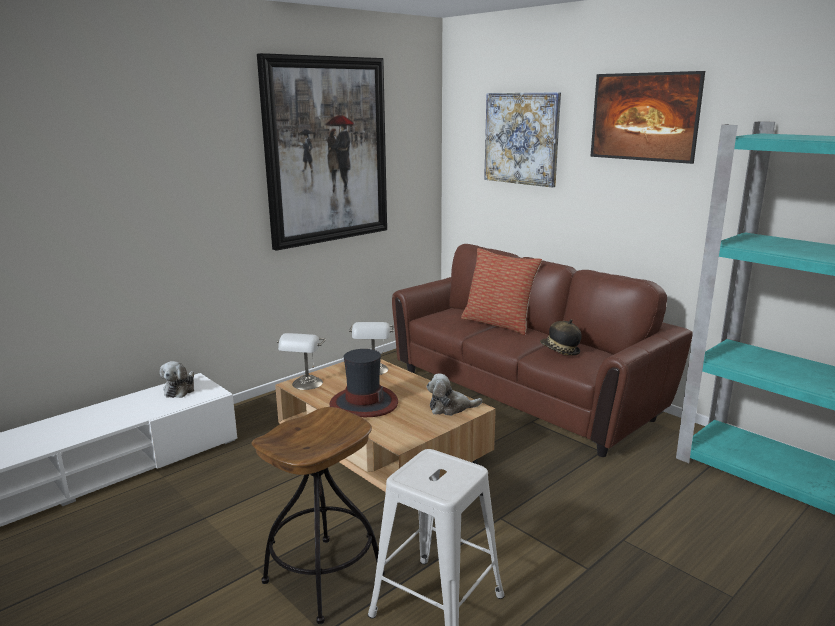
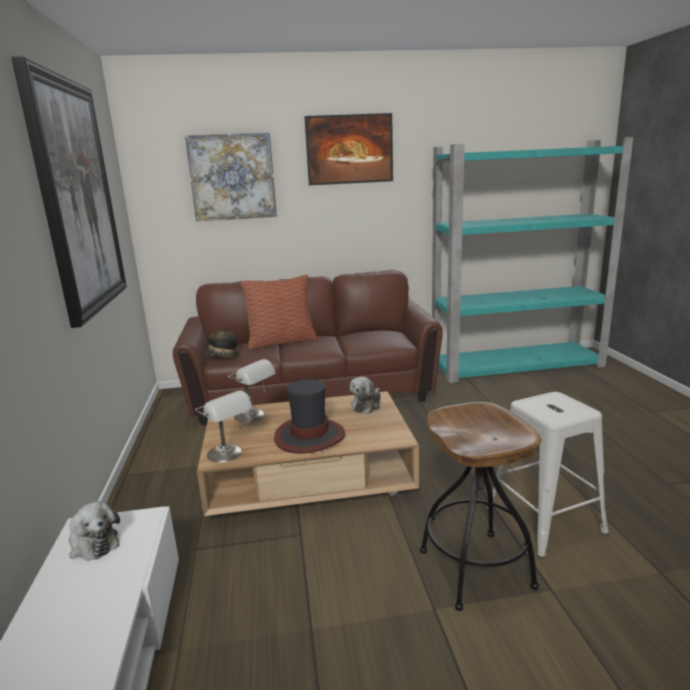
camera: 55 degrees left, 0 degrees up
hat [540,319,582,356] -> hat moved to [203,327,239,358]

